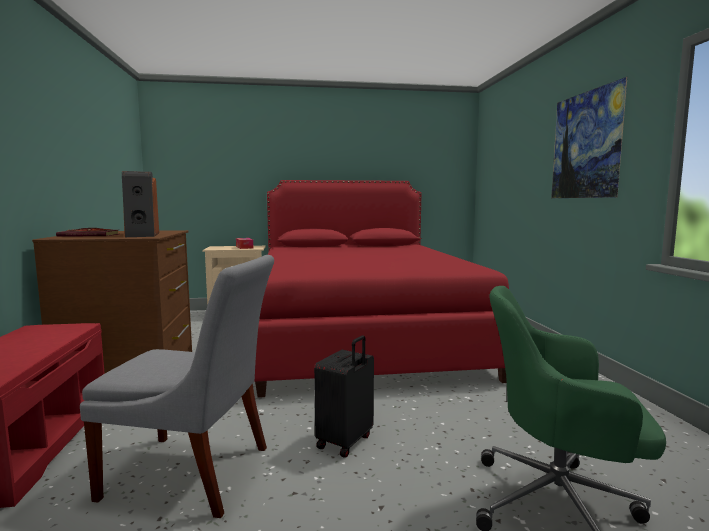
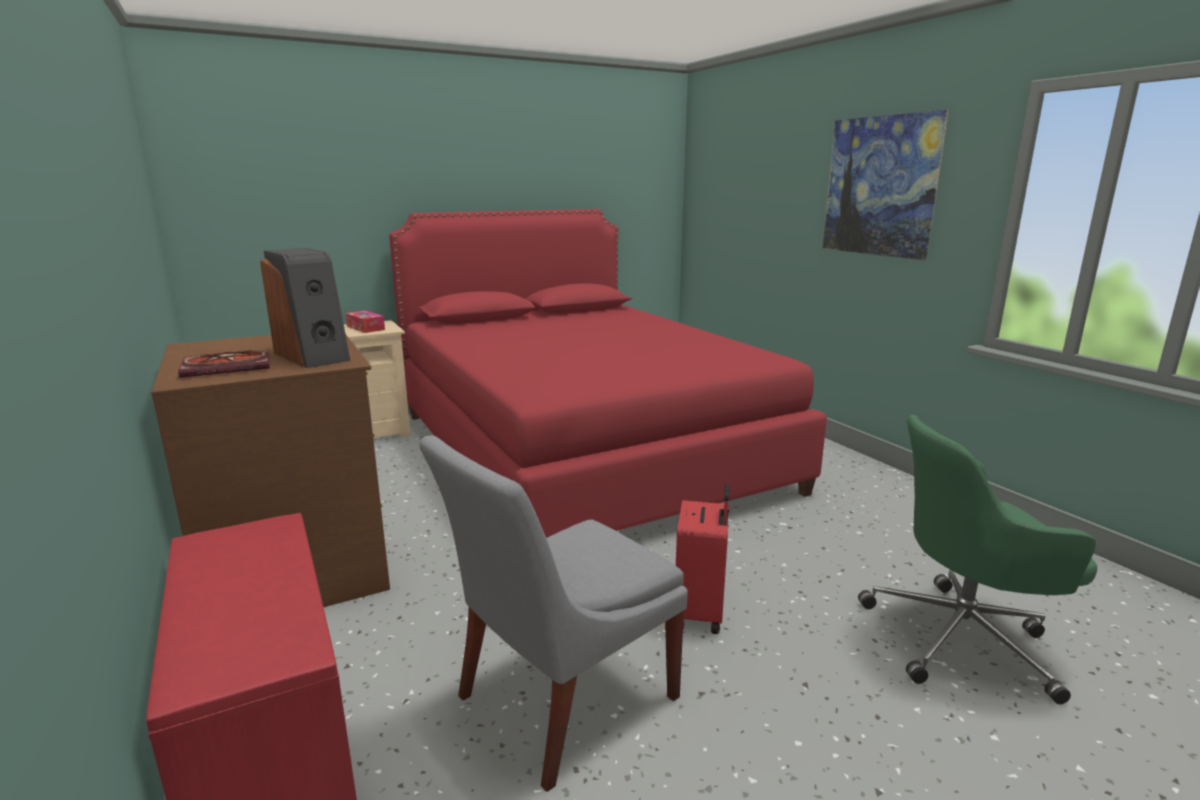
camera: 20 degrees left, 10 degrees up
grey chair [80,255,274,518] -> grey chair turned 150 degrees clockwise [419,435,688,792]
black suitcase [314,335,374,458] -> red suitcase [676,483,729,634]

